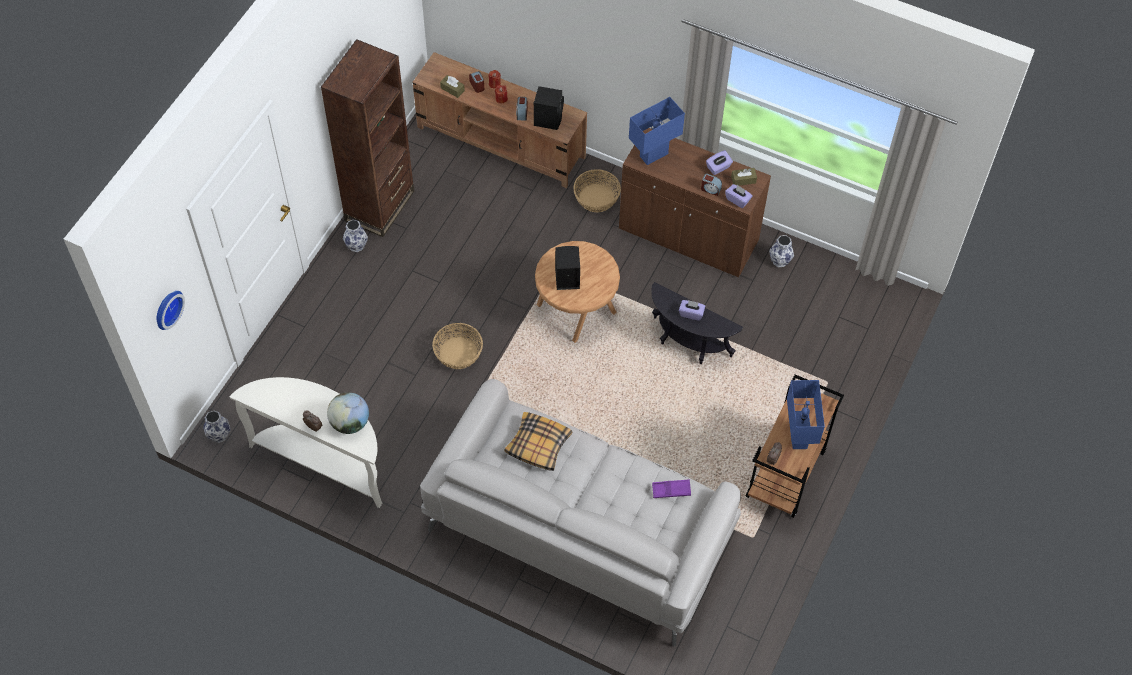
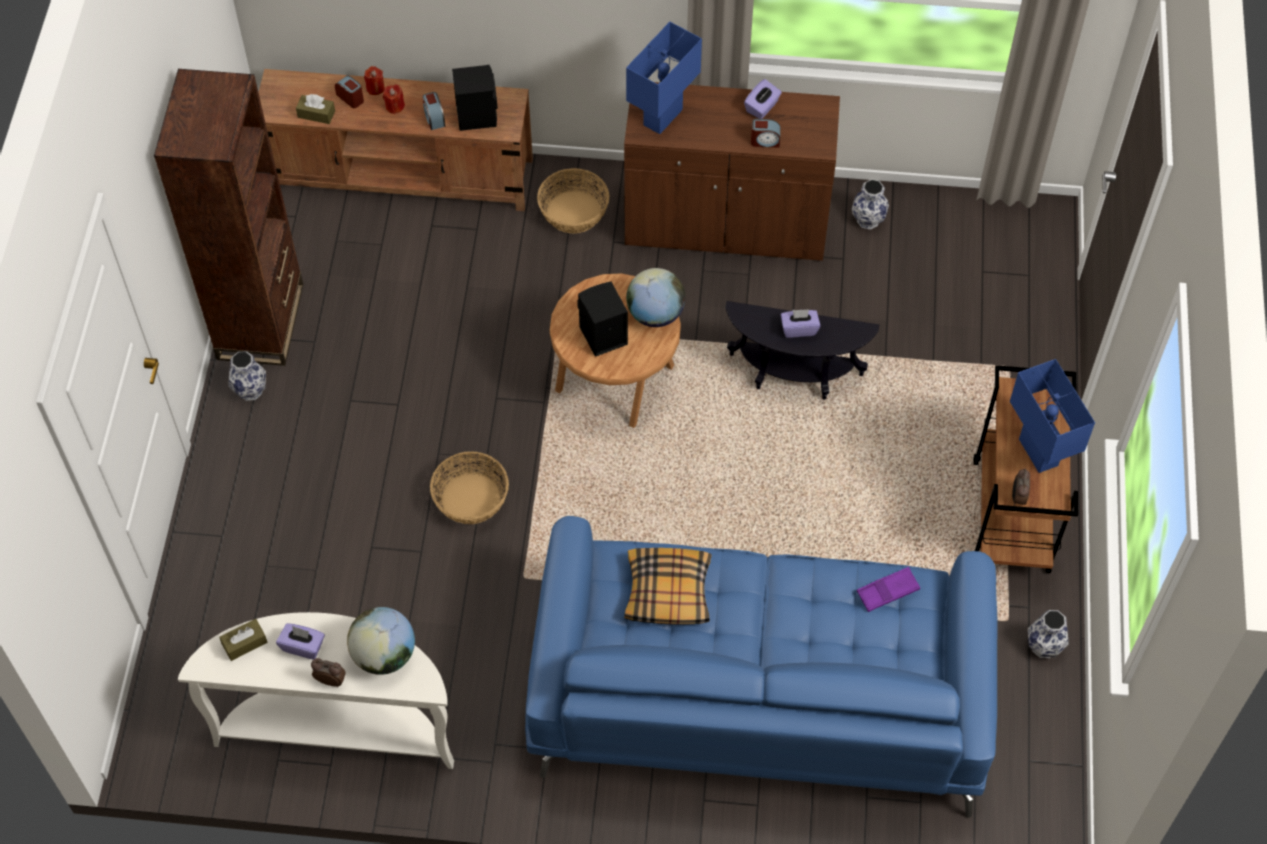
camera: 20 degrees left, 0 degrees up
wall clock [157,291,185,330] -> none
vase [203,410,231,443] -> vase moved to [1028,610,1069,658]
grey sofa [420,379,741,646] -> blue sofa [525,516,998,818]
purple tissue box [725,184,753,208] -> purple tissue box moved to [276,623,325,660]
brown tissue box [731,168,757,186] -> brown tissue box moved to [219,619,268,661]
none -> globe [626,268,686,327]

